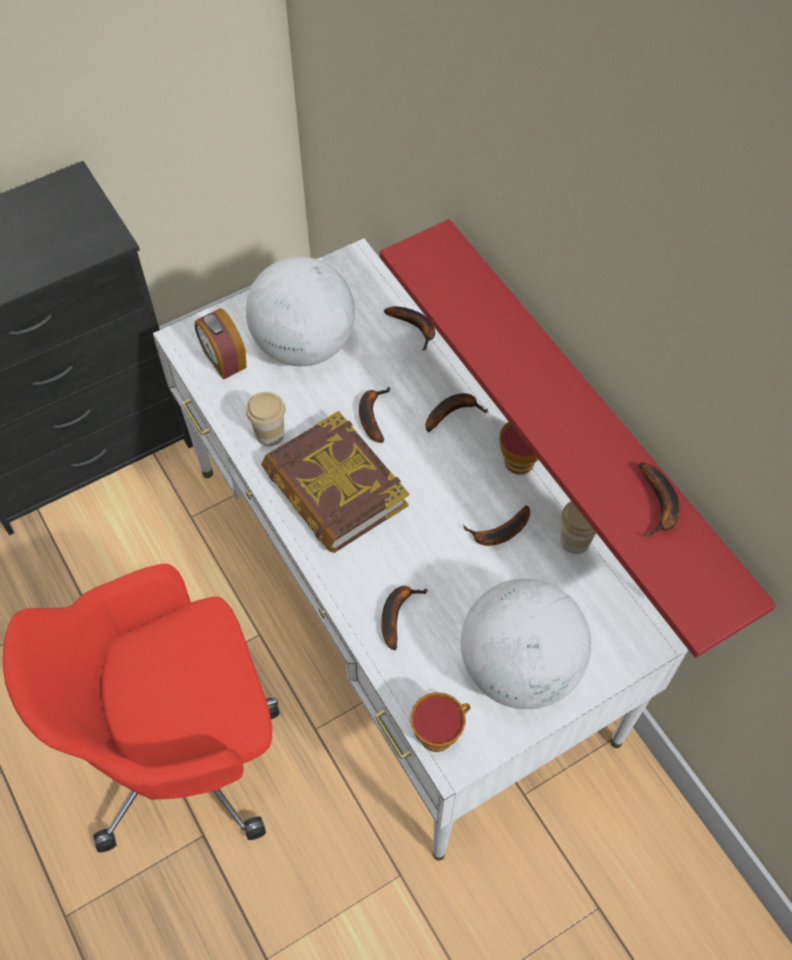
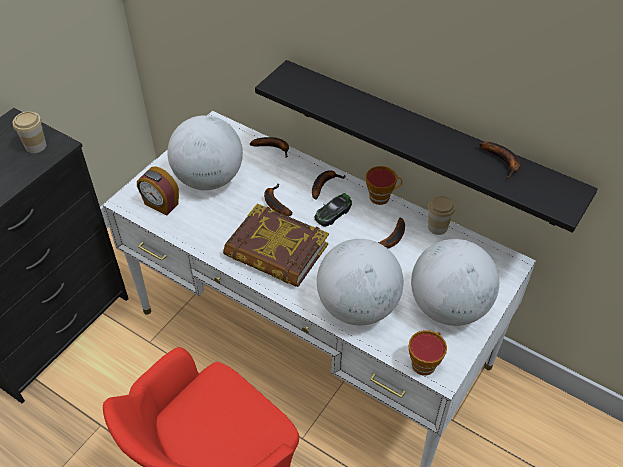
camera: 25 degrees left, 10 degrees down
cup [246,392,286,446] -> cup moved to [13,111,46,153]
red shelf [380,219,776,658] -> black shelf [255,60,598,233]
banana [381,586,428,650] -> globe [317,239,403,325]
none -> toy car [315,193,352,227]

